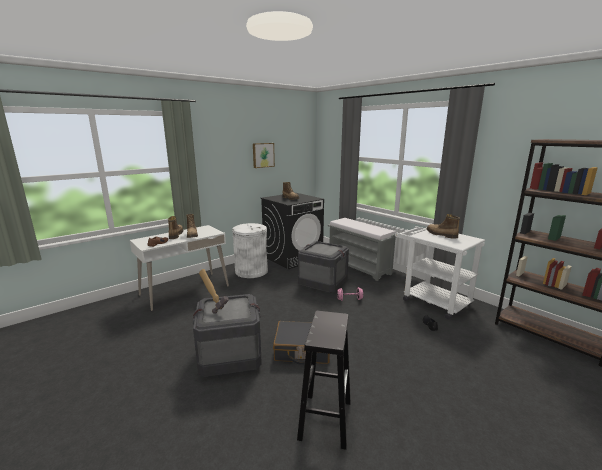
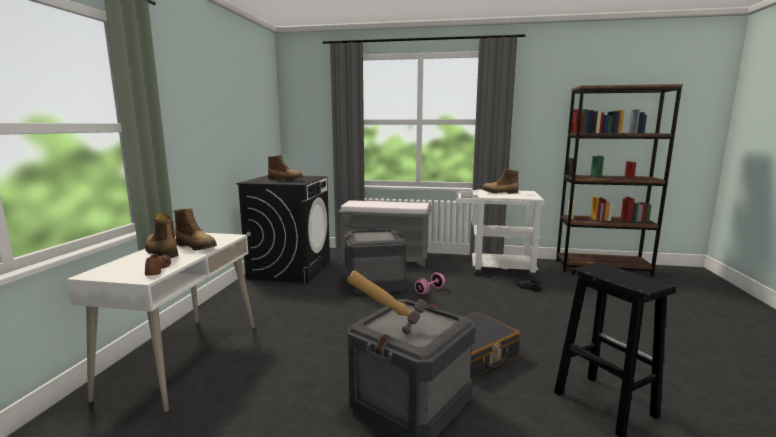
camera: 40 degrees left, 5 degrees down
white trash can [232,223,268,278] -> none
picture [253,143,275,168] -> none

